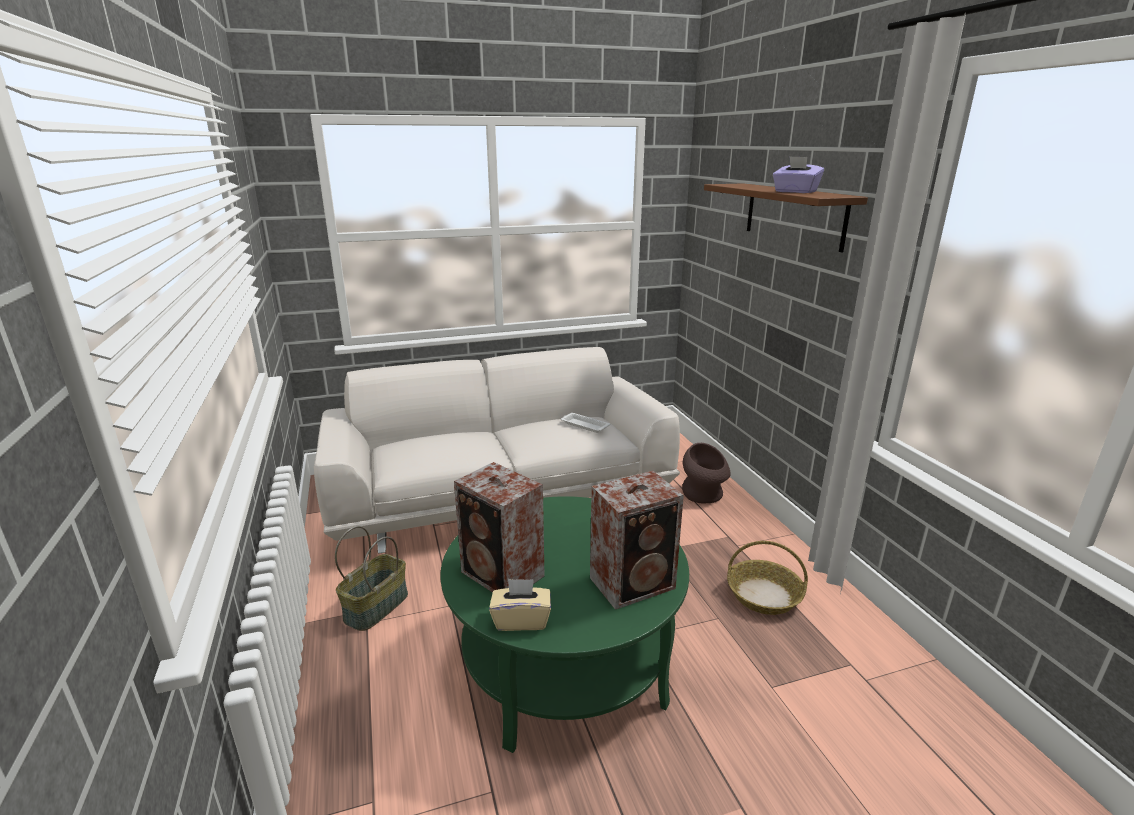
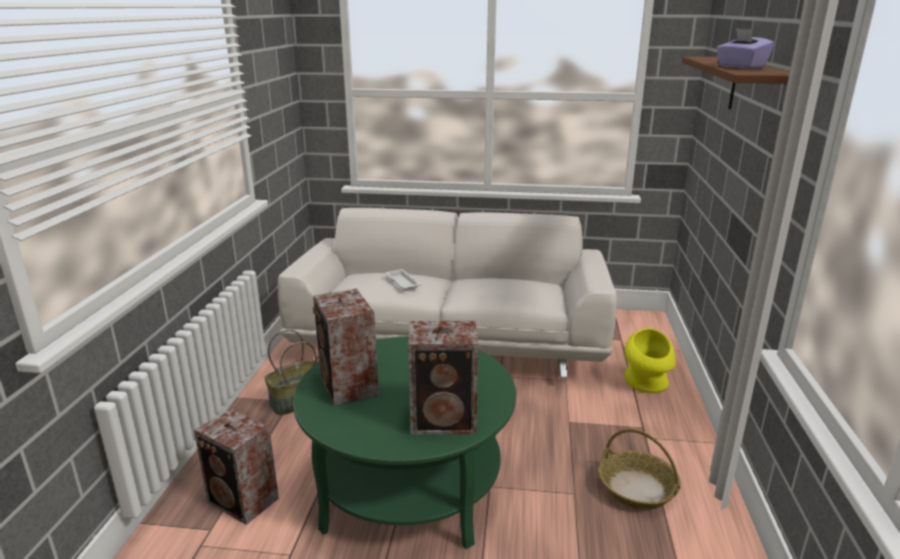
camera: 25 degrees right, 0 degrees up
beige tissue box [489,579,551,631] -> none
white tray [561,413,610,433] -> white tray moved to [385,269,421,290]
brown vase [682,443,731,503] -> yellow vase [625,328,676,393]
none -> speaker [194,408,279,525]

